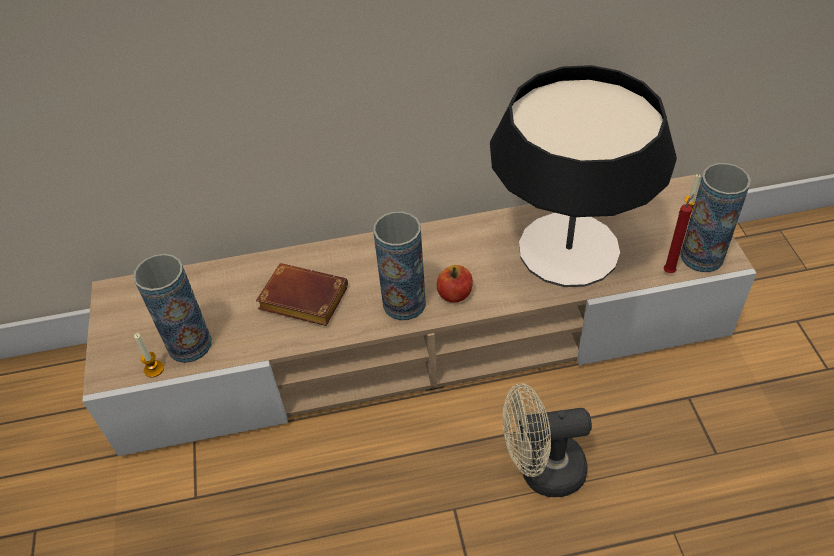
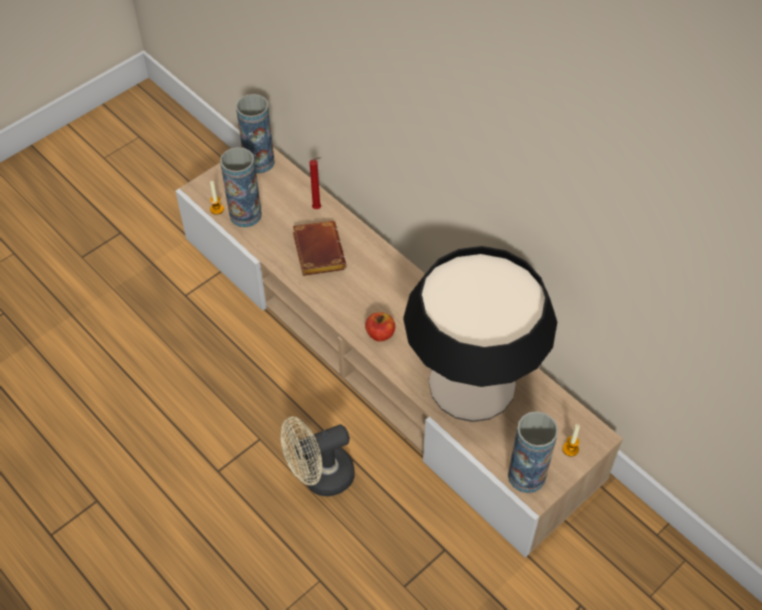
camera: 55 degrees right, 5 degrees up
vase [373,211,426,320] -> vase moved to [236,94,275,173]
beige fan [503,383,592,497] -> beige fan turned 75 degrees counterclockwise [281,416,355,496]
red candle [664,194,695,273] -> red candle moved to [310,157,321,209]

